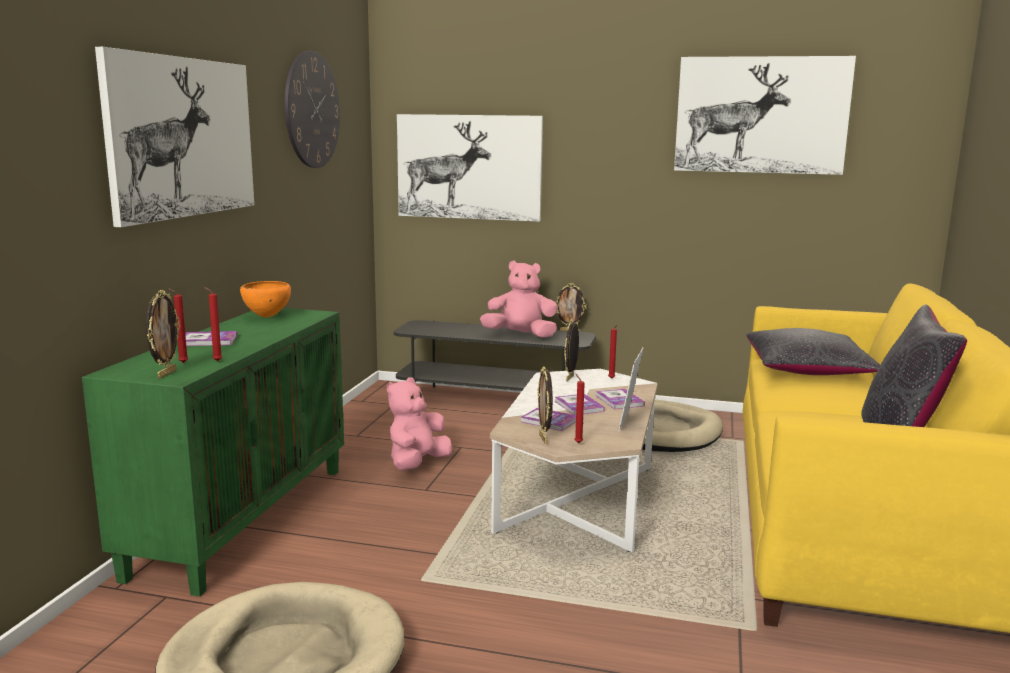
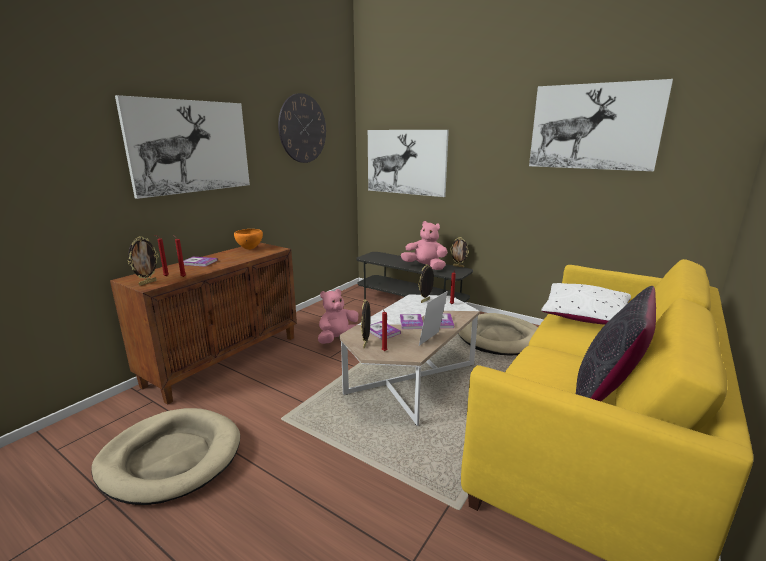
camera: 20 degrees right, 5 degrees up
green cabinet [82,308,344,597] -> brown cabinet [110,243,297,405]
black pillow [746,328,880,375] -> white pillow [541,283,631,325]

